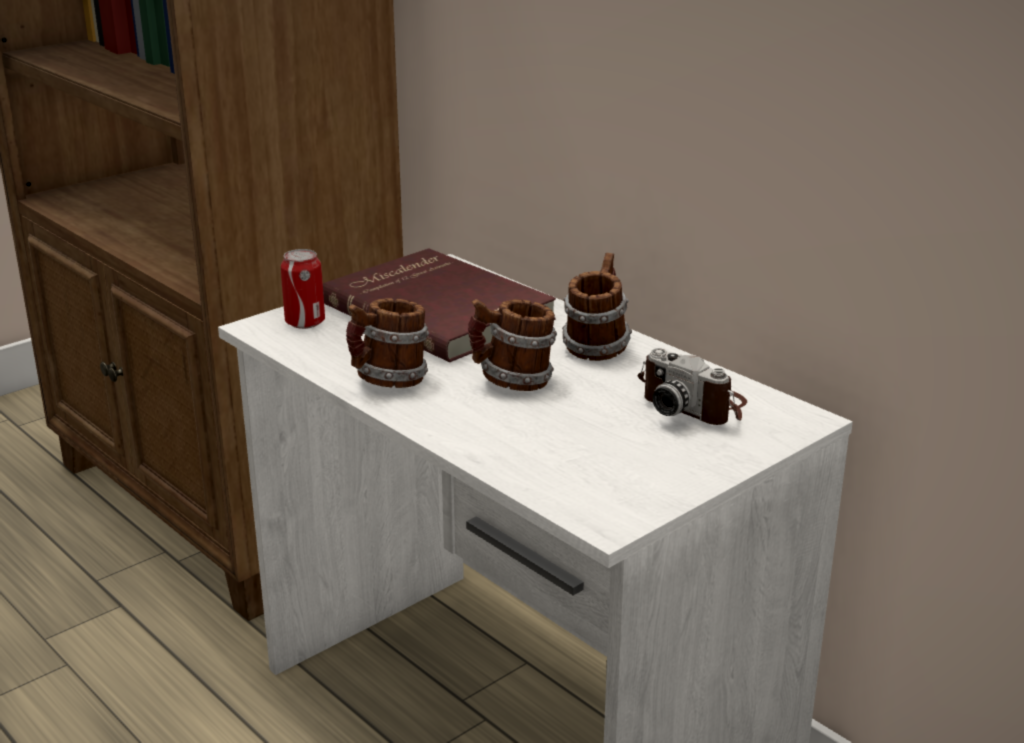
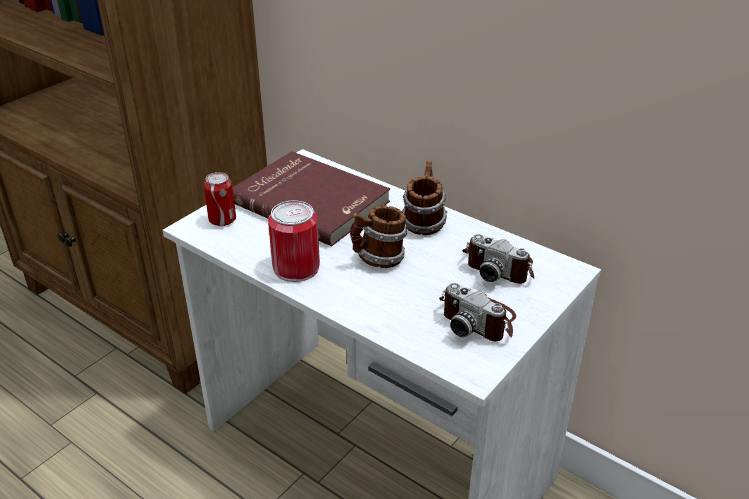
camera: 10 degrees left, 10 degrees up
mug [346,298,429,388] -> can [268,200,320,282]
none -> camera [439,283,516,341]

